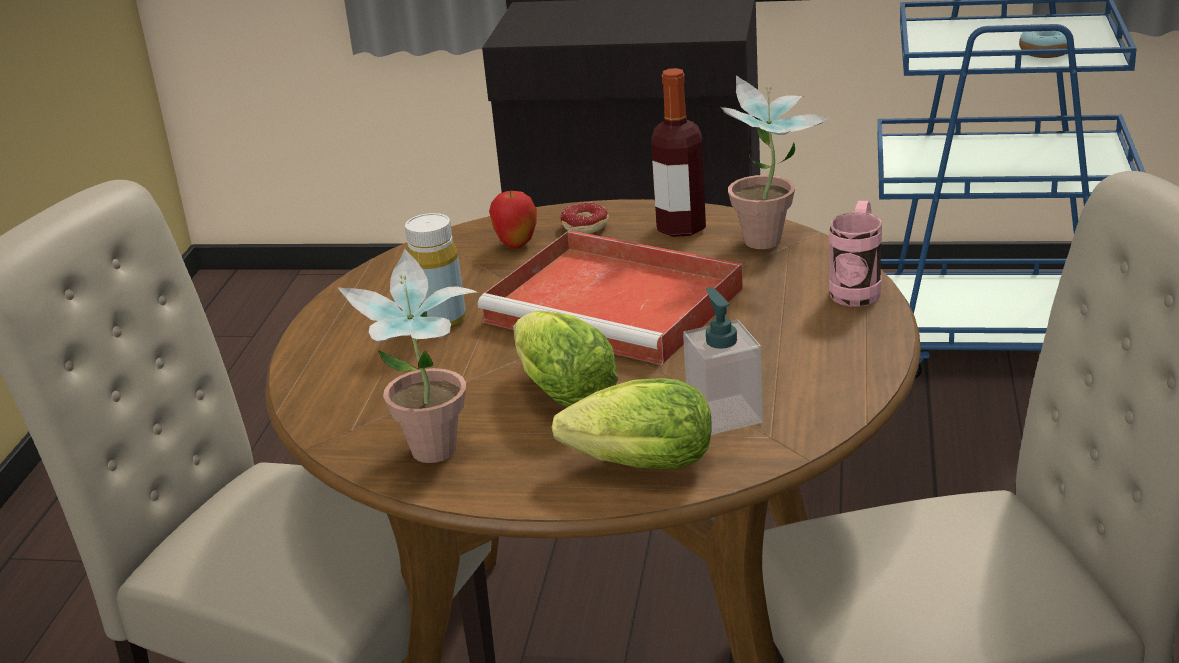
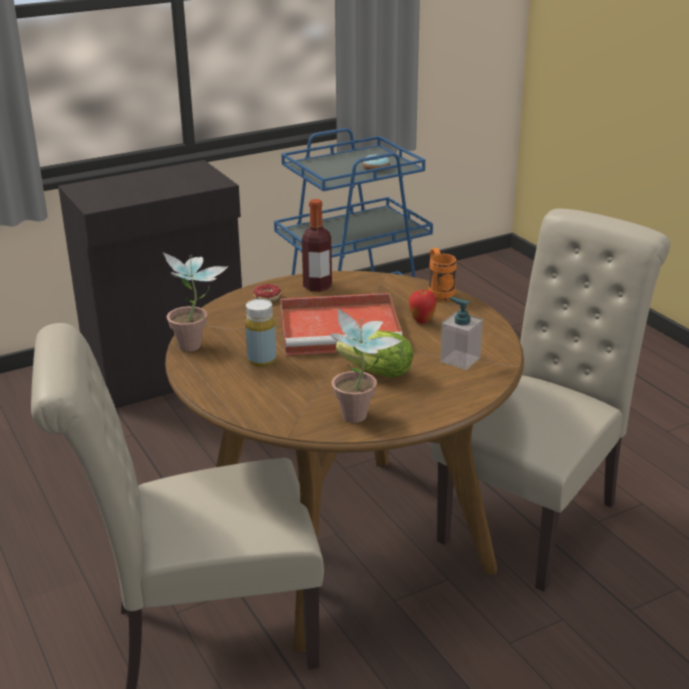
camera: 40 degrees left, 0 degrees up
apple [489,190,537,249] -> apple moved to [409,289,437,324]
lettuce [551,378,712,469] -> none
potted plant [721,75,830,249] -> potted plant moved to [163,252,228,352]
pink mug [829,201,882,307] -> orange mug [429,248,457,302]

